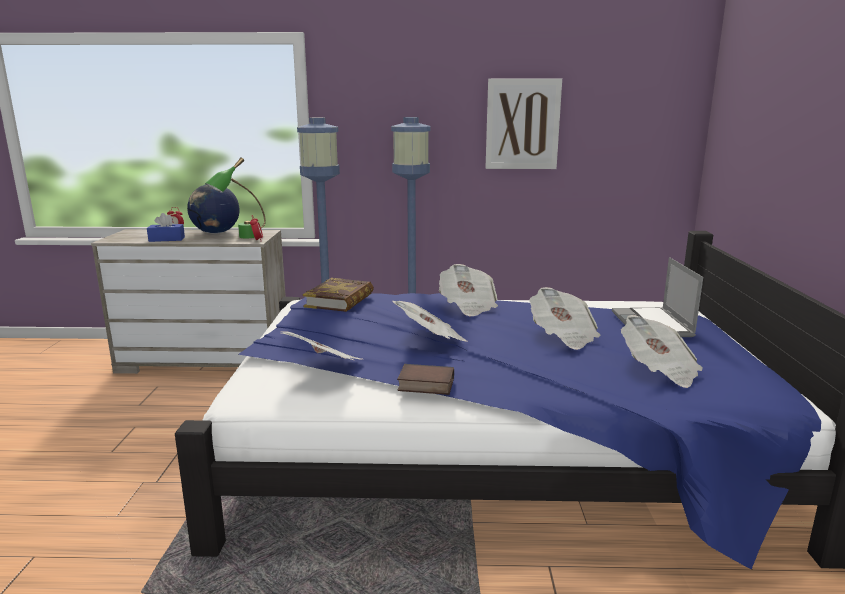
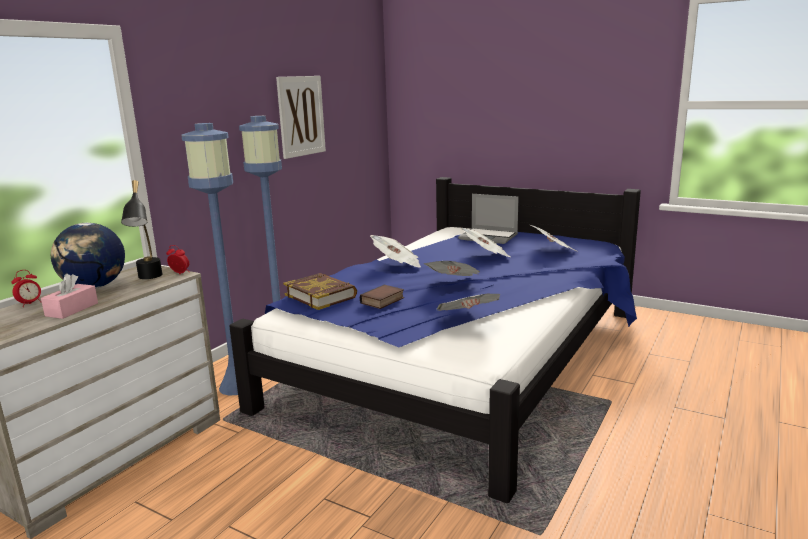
camera: 60 degrees left, 0 degrees up
blue tissue box [147,213,185,242] -> pink tissue box [41,274,98,319]
green table lamp [205,157,266,239] -> black table lamp [121,180,163,279]
book [397,364,454,395] -> book moved to [360,285,404,309]

